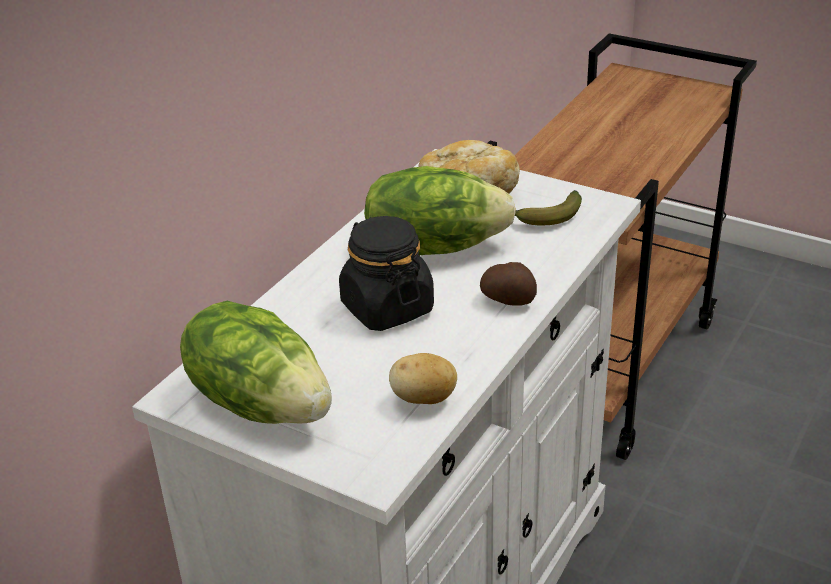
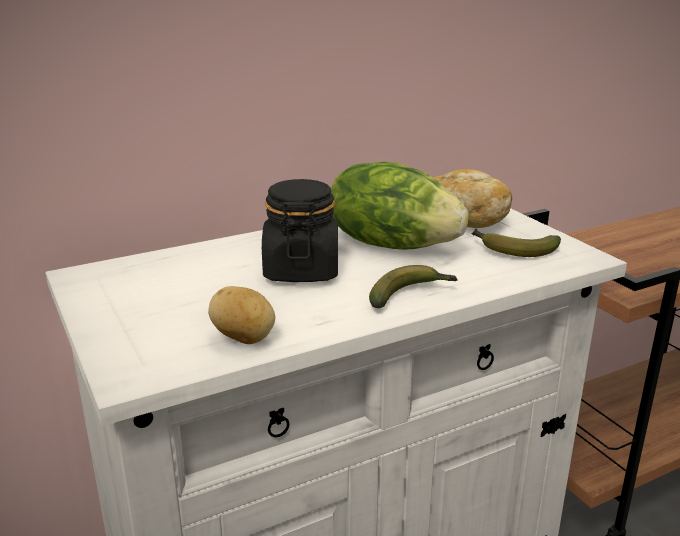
camera: 30 degrees right, 10 degrees down
lettuce [180,301,332,424] -> none
potato [480,262,537,306] -> banana [369,265,458,308]

